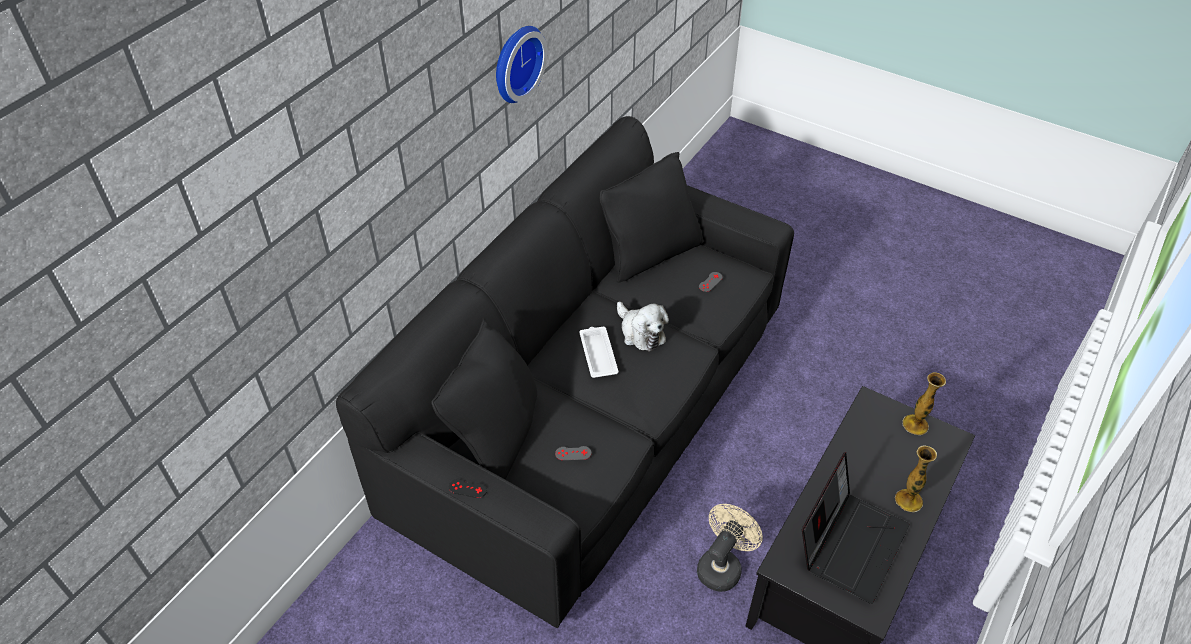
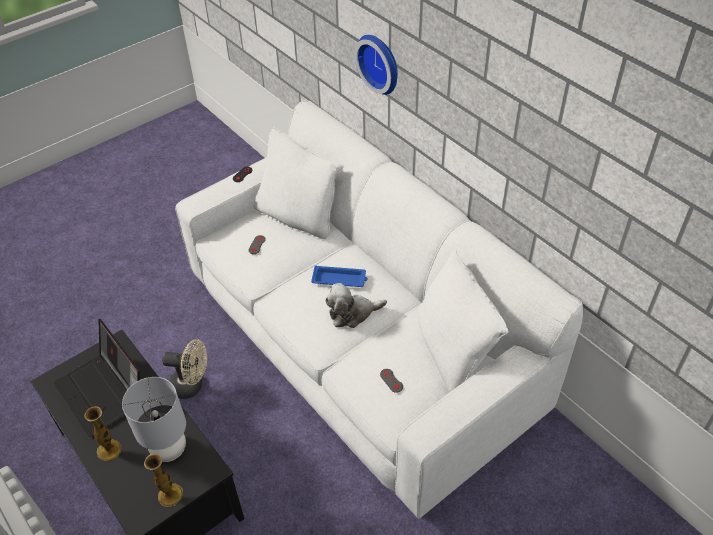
camera: 110 degrees right, 0 degrees up
black sofa [336,116,794,628] -> white sofa [175,100,583,519]
wall clock [496,26,547,103] -> wall clock moved to [354,35,398,95]
white tray [579,327,619,378] -> blue tray [311,266,368,287]
beige fan [697,504,763,592] -> beige fan turned 45 degrees counterclockwise [162,339,207,399]
none -> grey table lamp [122,377,186,462]

